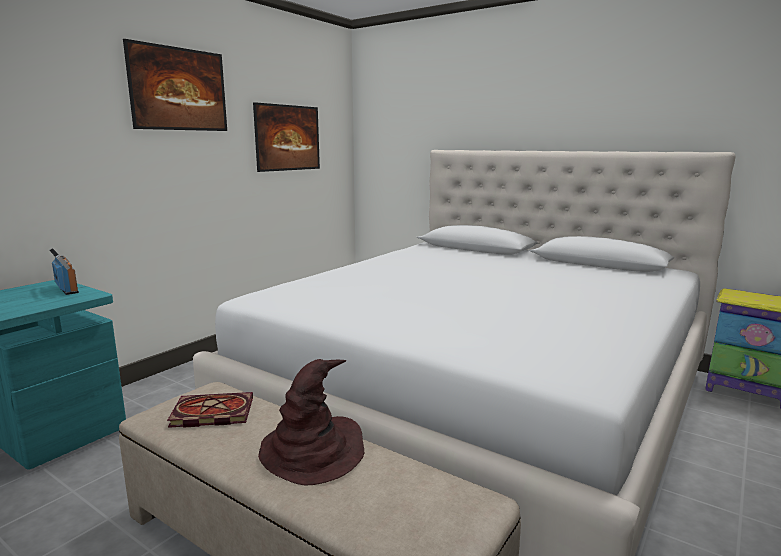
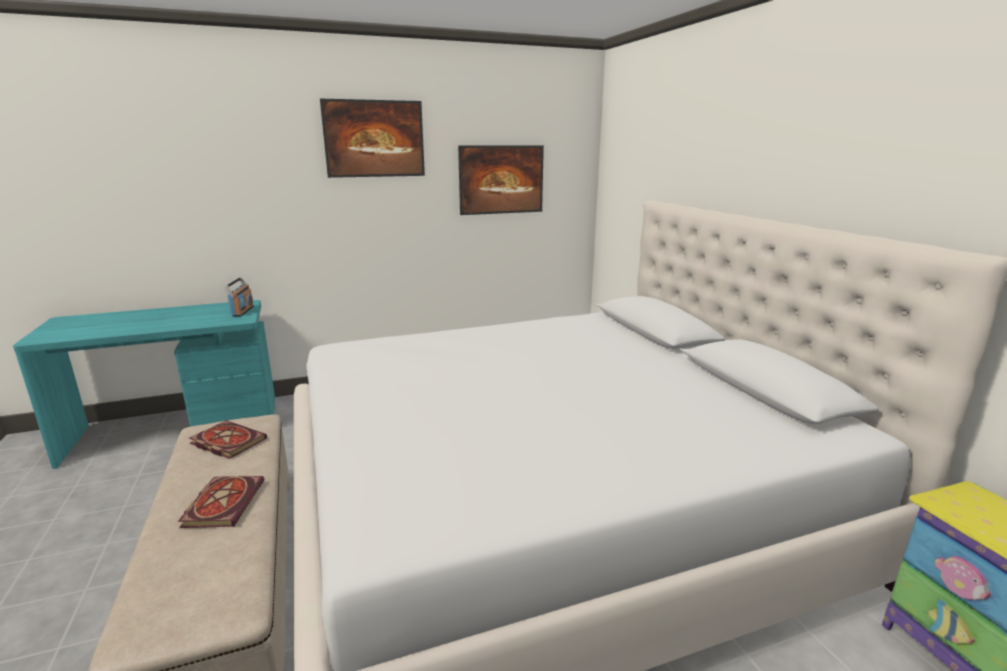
camera: 35 degrees right, 5 degrees up
brown hat [258,359,364,485] -> book [178,476,264,528]

